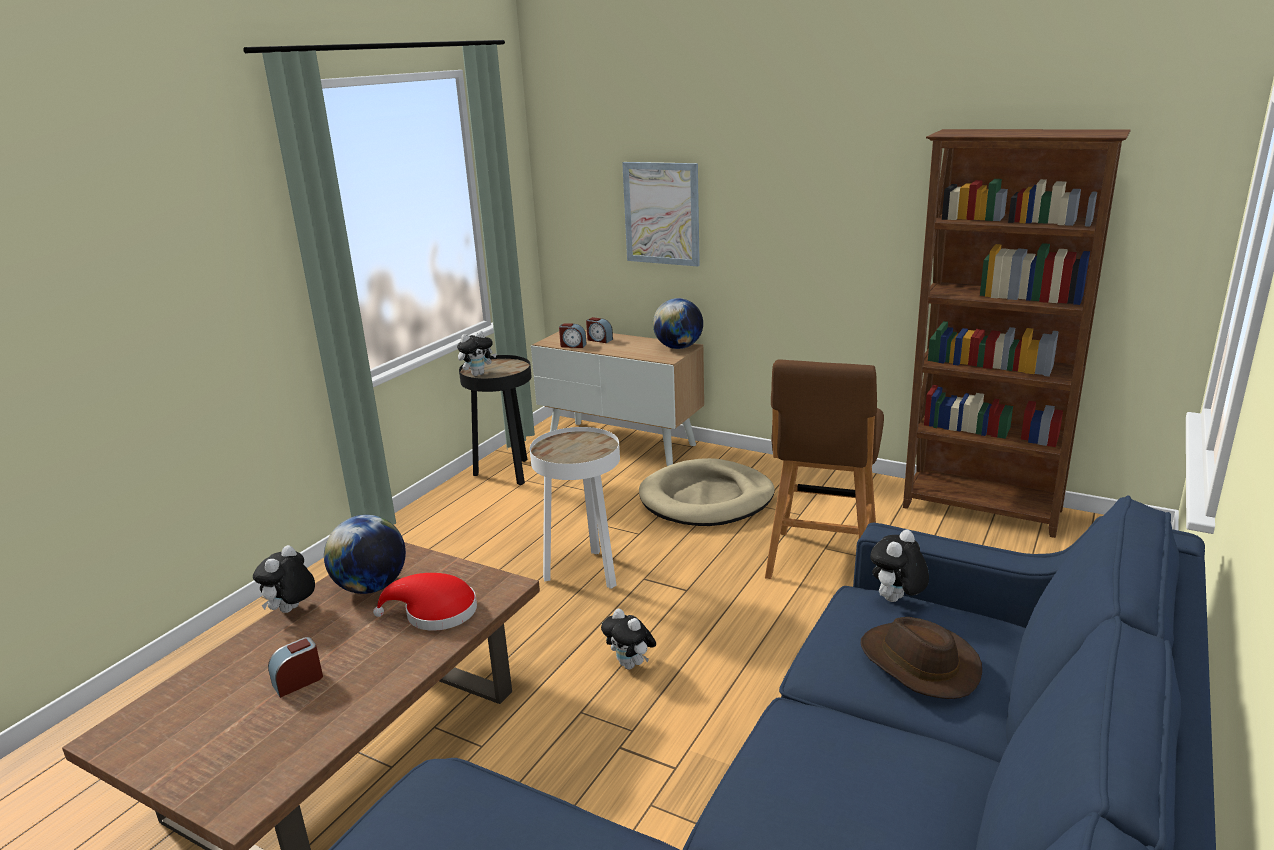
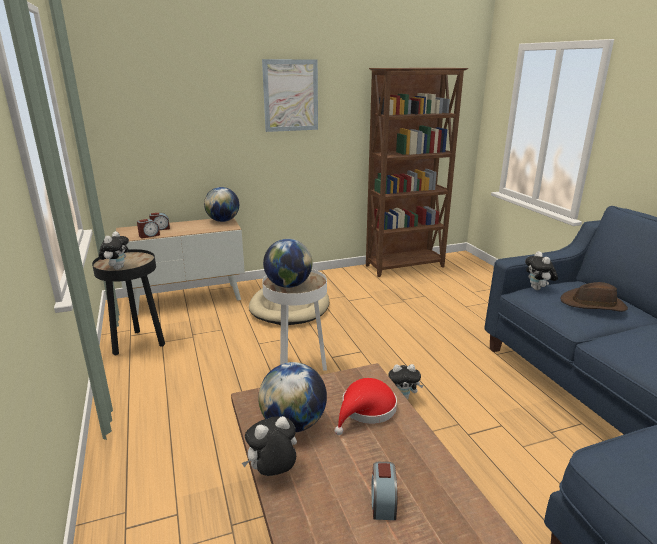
camera: 50 degrees left, 0 degrees up
plush toy [253,545,315,613] -> plush toy turned 90 degrees clockwise [242,416,297,476]
picture [622,162,700,266] -> picture moved to [262,59,318,132]
brown stool [765,360,884,579] -> none
none -> globe [263,239,312,288]

